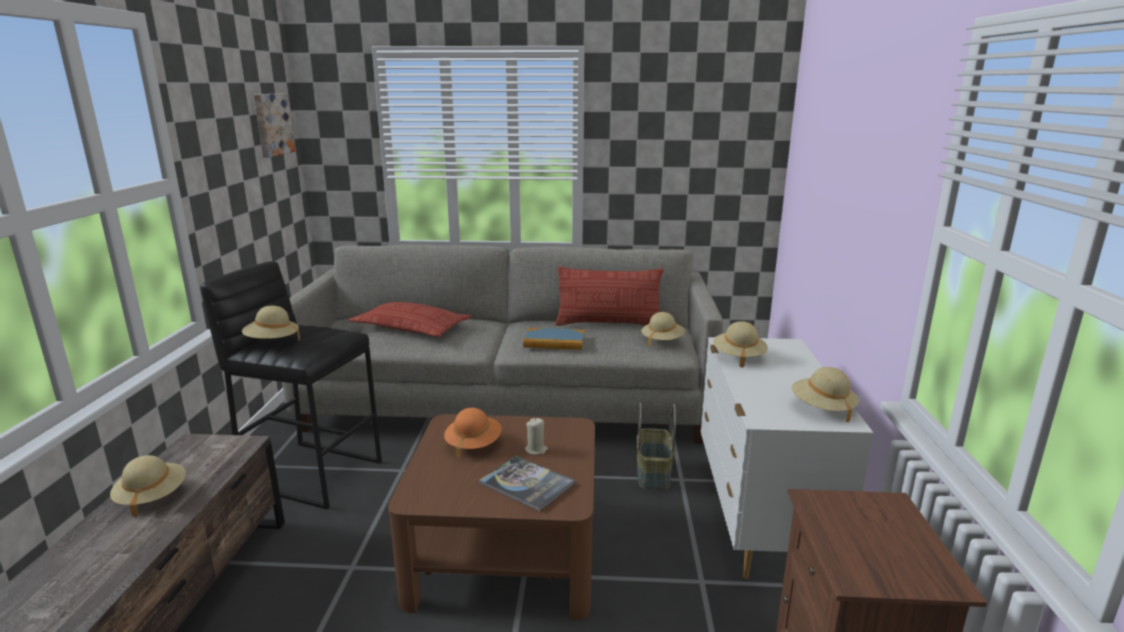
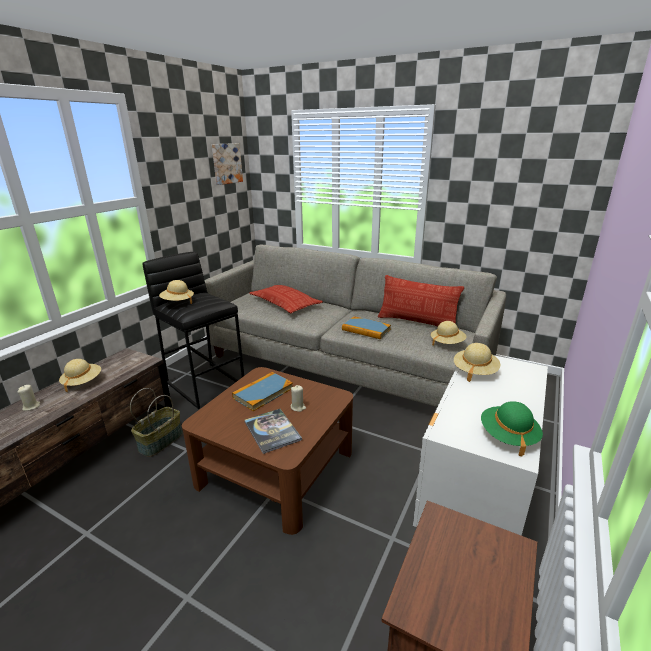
camera: 25 degrees right, 5 degrees up
orange hat [444,408,502,459] -> book [232,372,293,411]
basket [637,402,676,490] -> basket moved to [130,388,183,457]
beige hat [792,367,859,422] -> green hat [481,401,543,457]
none -> beige candle [17,385,40,411]

